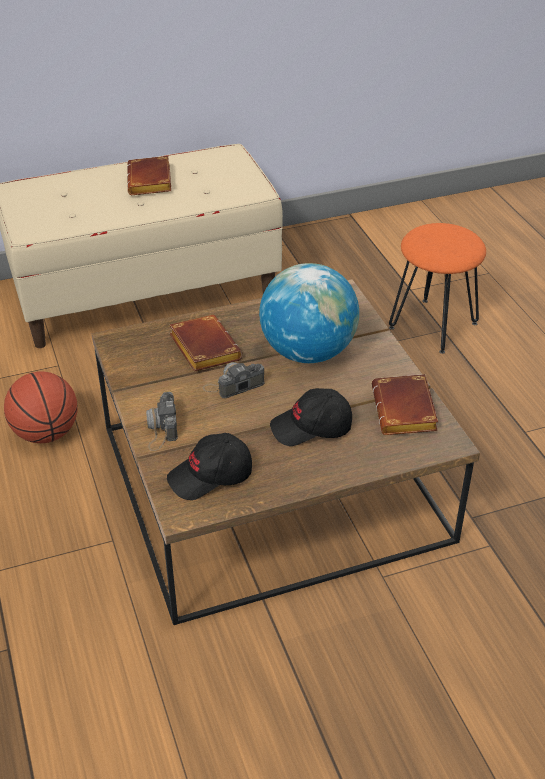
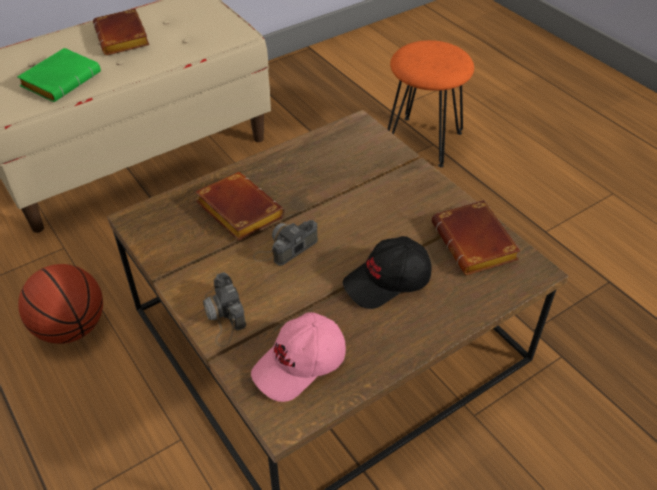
camera: 15 degrees left, 5 degrees up
black cap [167,433,252,500] -> pink cap [251,312,346,402]
globe [259,263,359,363] -> none
none -> green book [17,48,101,102]

